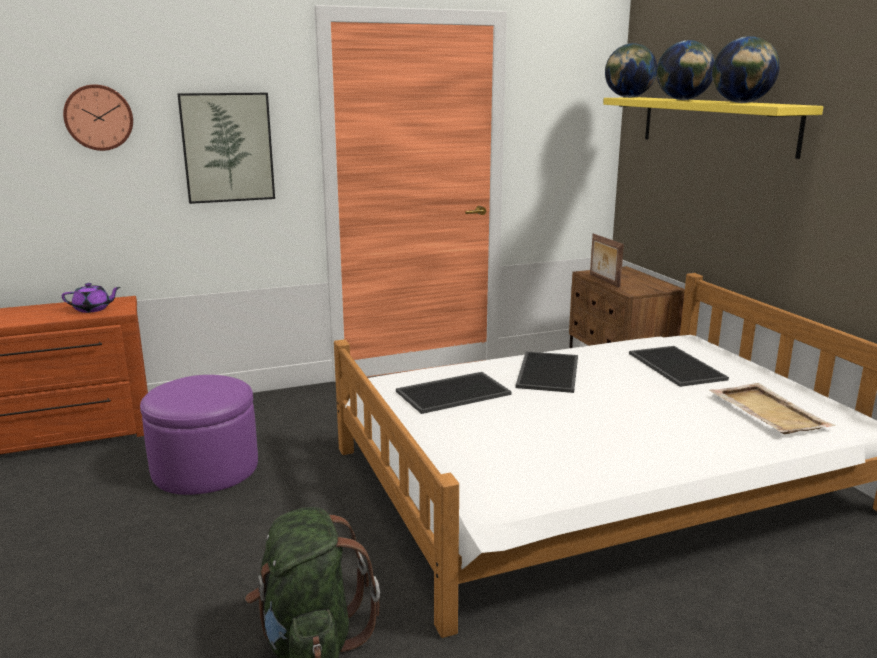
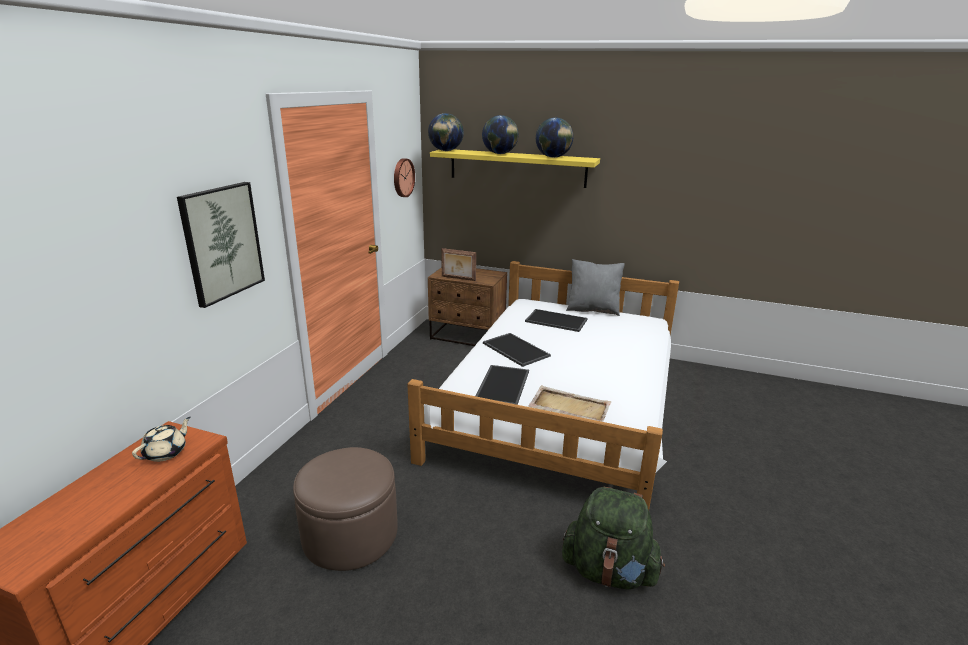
camera: 50 degrees left, 5 degrees up
purple teapot [62,283,120,313] -> beige teapot [132,417,191,462]
wall clock [63,84,133,151] -> wall clock moved to [394,158,415,197]
purple ottoman [140,375,258,495] -> brown ottoman [293,447,398,571]
beige tray [710,383,836,434] -> beige tray moved to [528,386,611,422]
none -> grey pillow [566,259,625,316]

